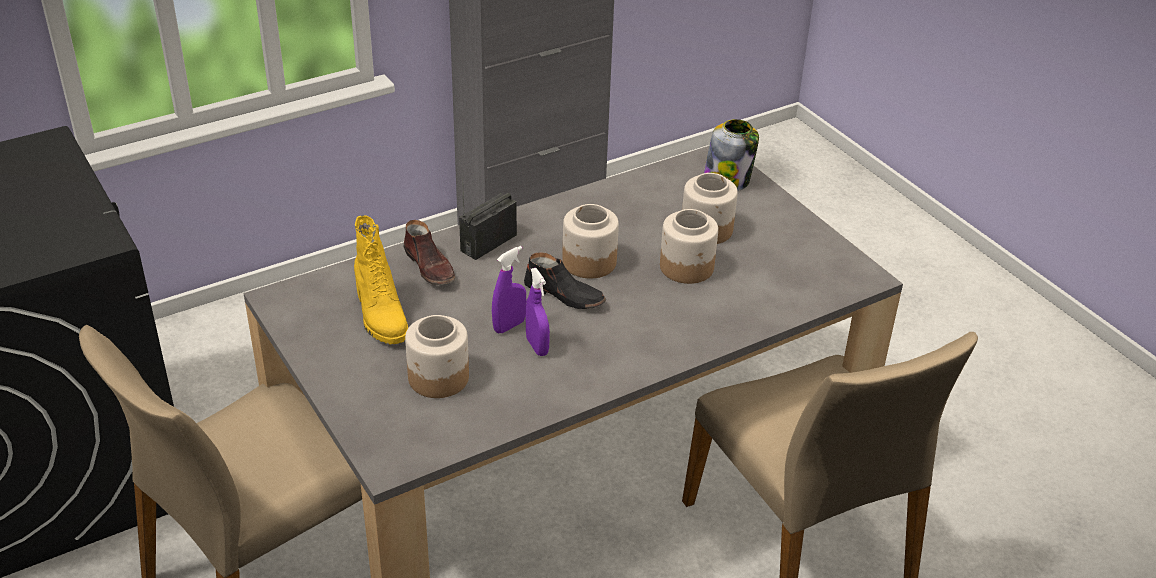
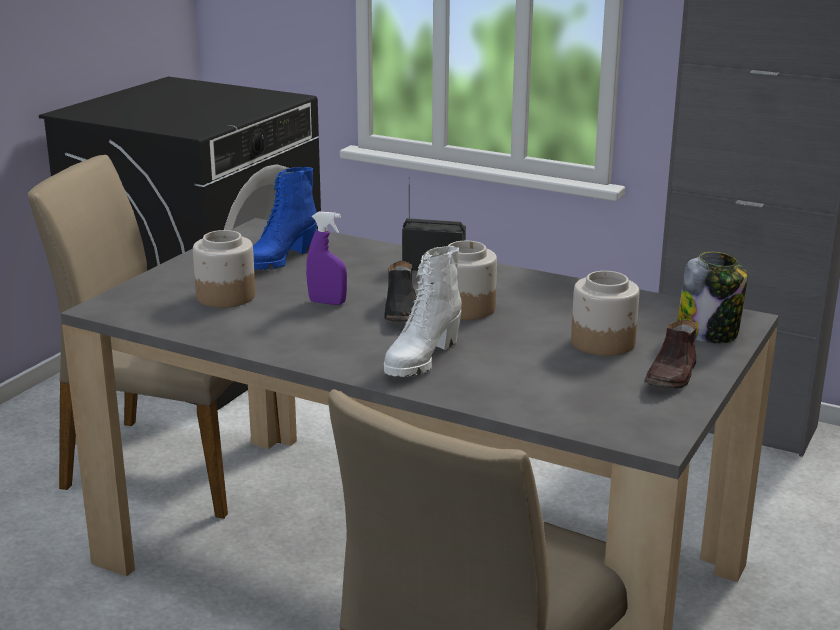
camera: 60 degrees right, 15 degrees down
yellow boot [354,215,408,345] -> blue boot [253,167,317,270]
brown shoe [404,220,456,285] -> brown shoe moved to [644,319,697,389]
purple spray bottle [526,268,550,356] -> none
jar [660,209,718,284] -> none
none -> white boot [384,246,462,377]

